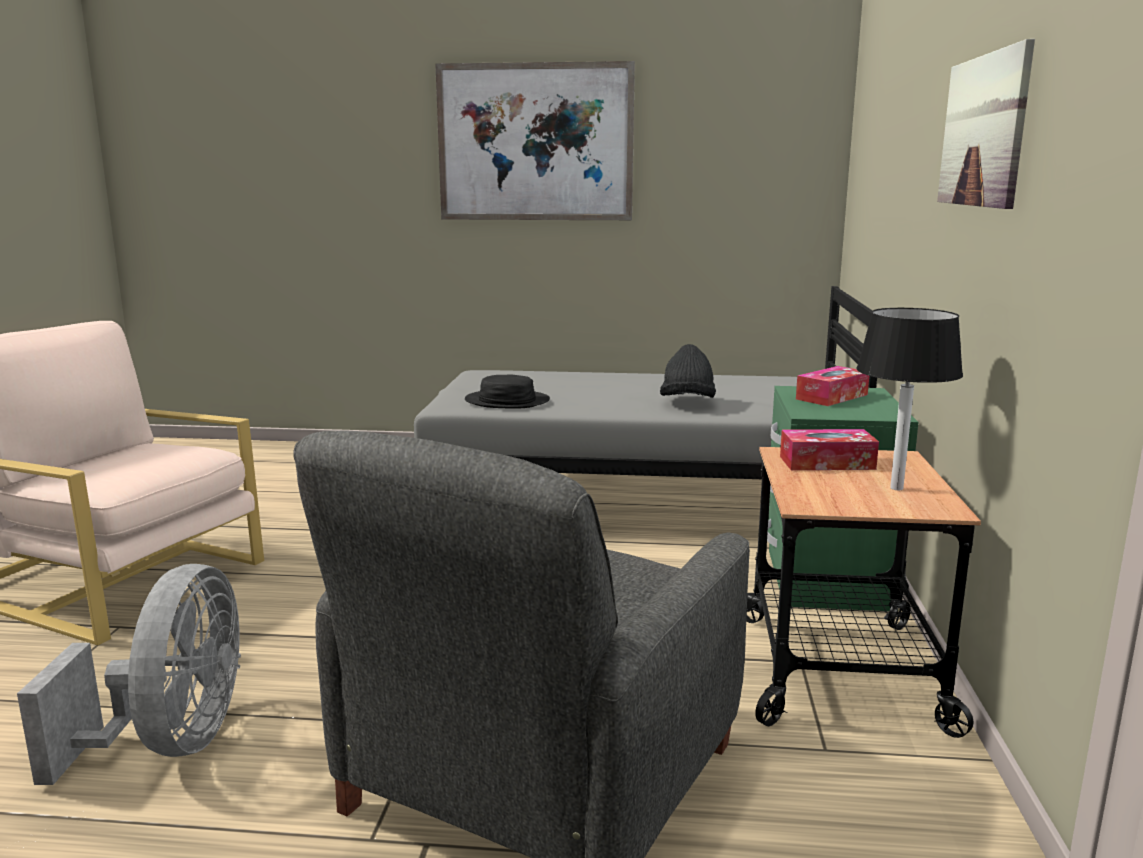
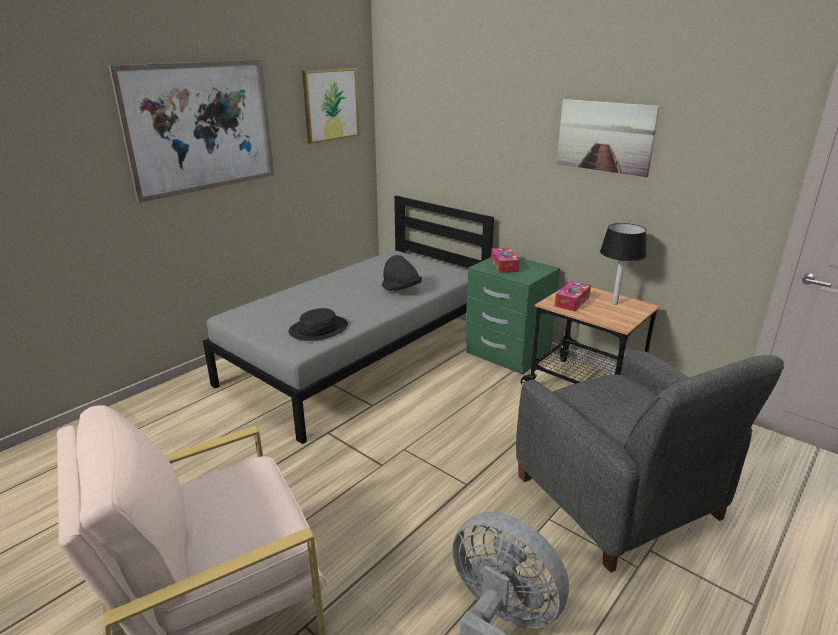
camera: 55 degrees left, 10 degrees up
none -> picture [302,68,359,144]

